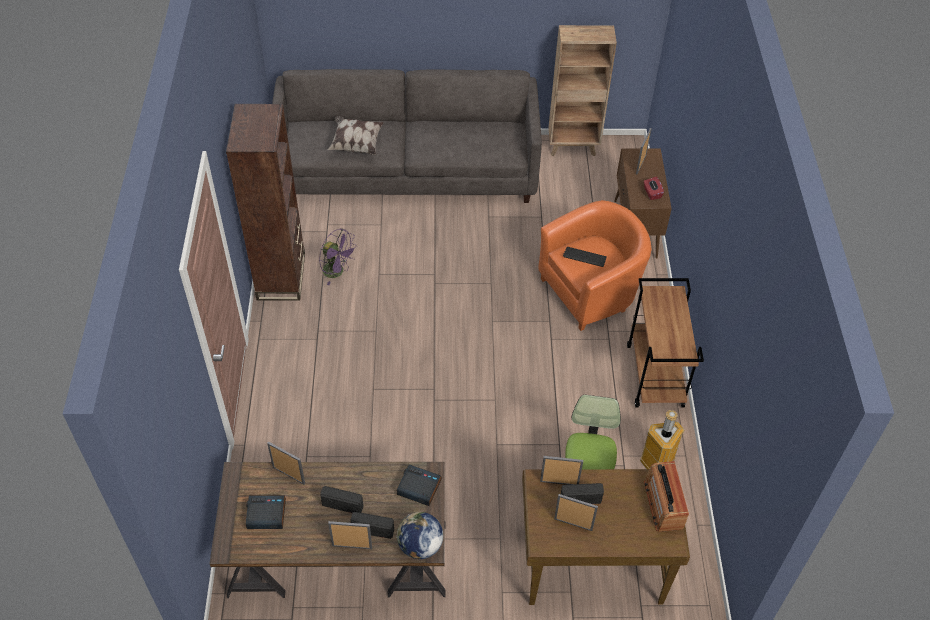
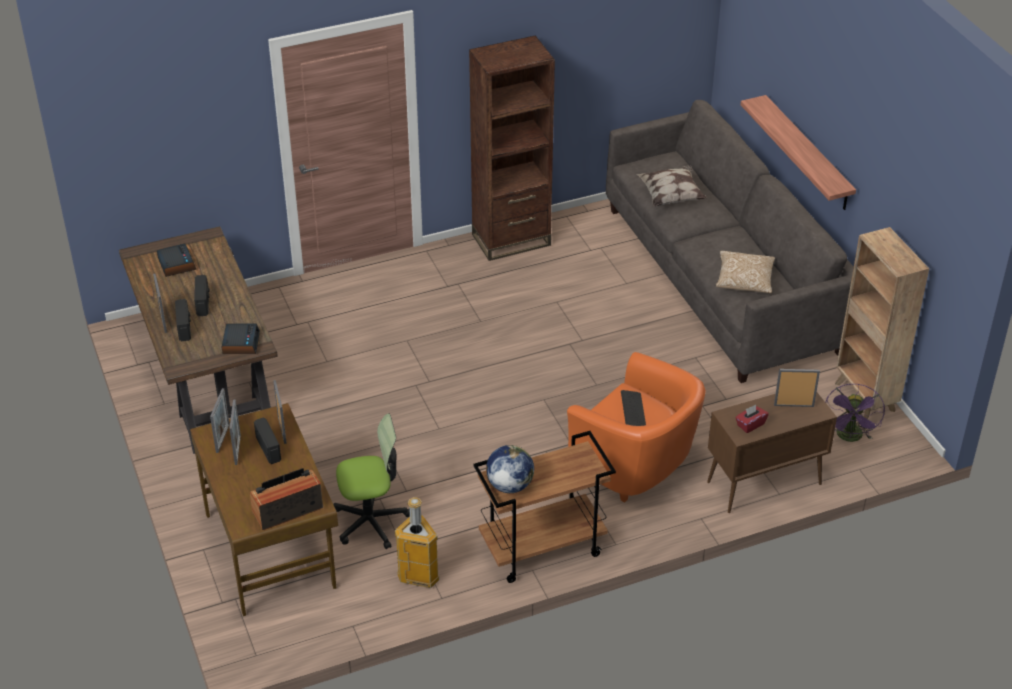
camera: 70 degrees right, 10 degrees down
picture frame [267,442,305,485] -> picture frame moved to [210,388,230,453]
purple fan [319,228,357,285] -> purple fan moved to [825,384,885,442]
globe [396,512,443,559] -> globe moved to [486,445,534,493]
none -> pillow [716,251,775,293]
none -> shelf [741,95,856,210]

